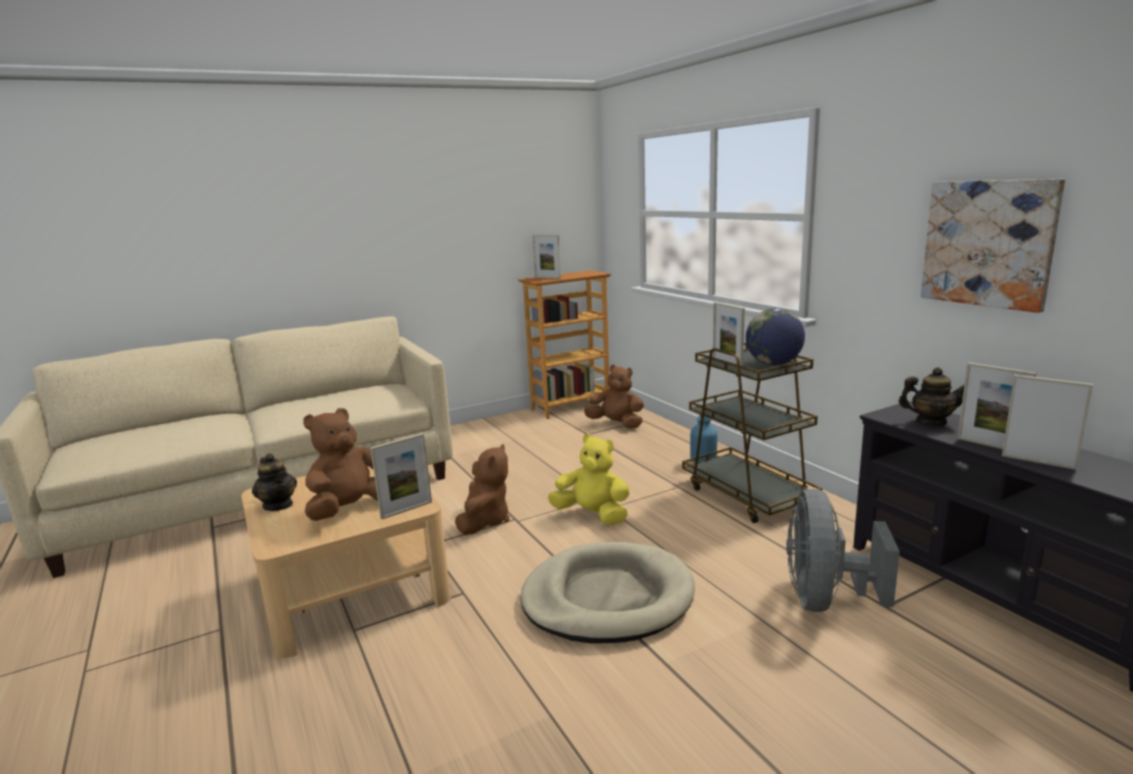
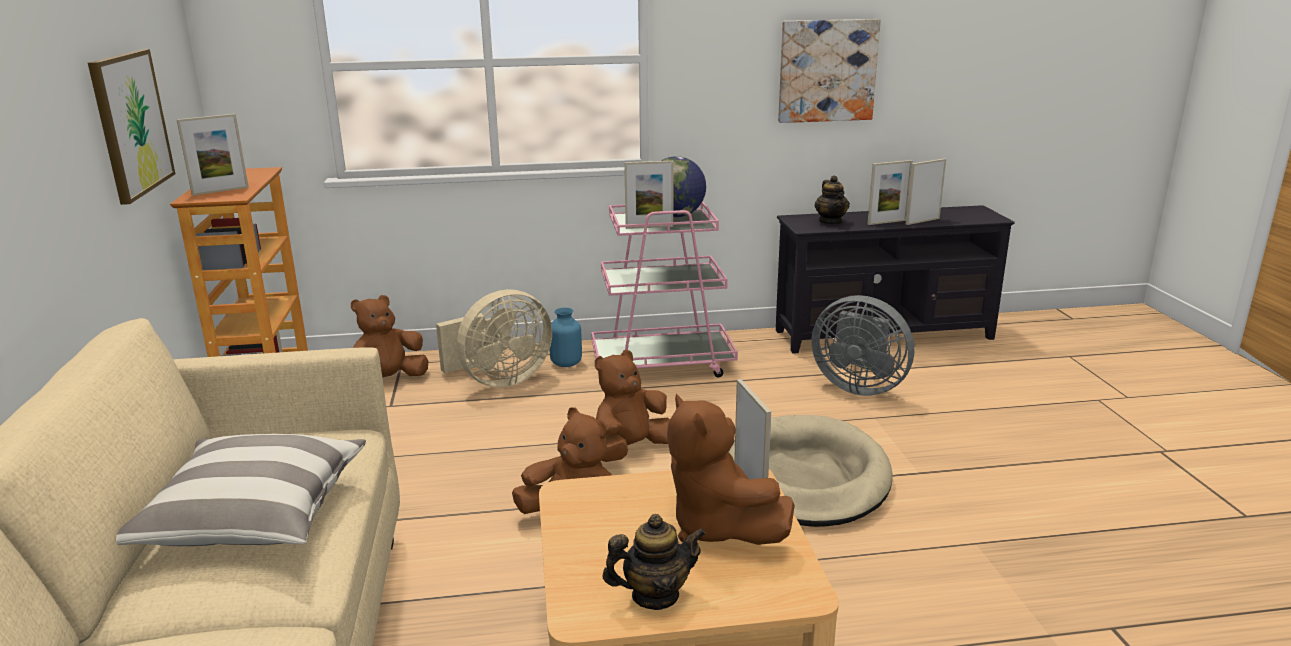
camera: 70 degrees left, 5 degrees up
yellow plush toy [548,434,630,525] -> brown plush toy [595,350,670,462]
brown cart [682,343,822,523] -> pink cart [591,201,738,377]
teapot [898,367,964,426] -> teapot turned 135 degrees clockwise [815,175,850,225]
none -> picture [88,49,175,205]
none -> pillow [116,434,366,546]
none -> beige fan [436,289,552,387]

